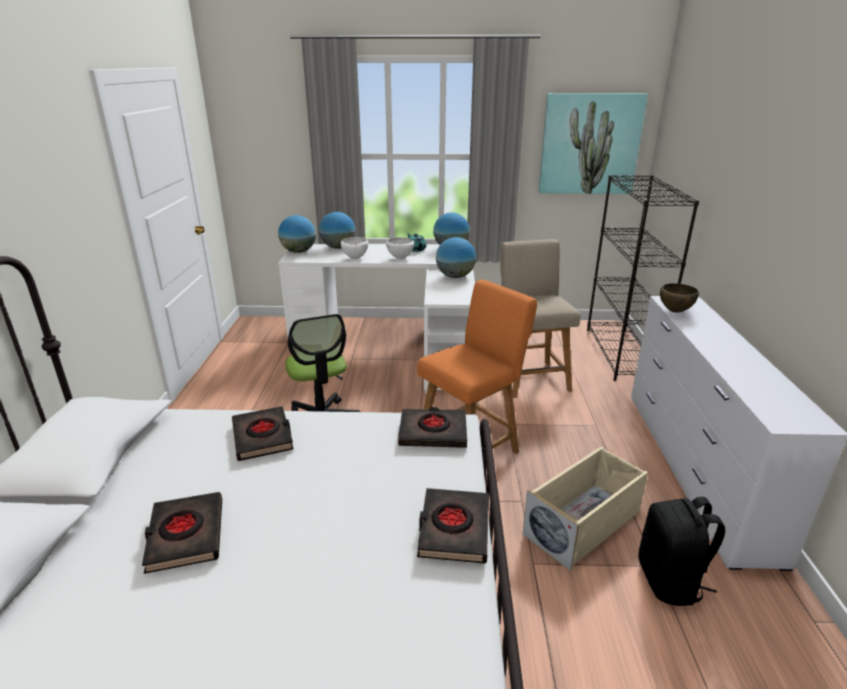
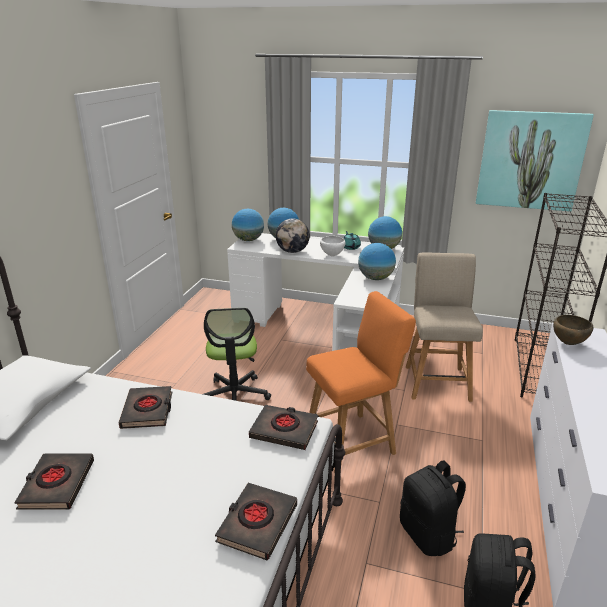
camera: 15 degrees right, 0 degrees up
white bowl [341,237,368,259] -> globe [276,218,310,253]
beige storage box [522,446,648,571] -> black backpack [400,460,466,556]

